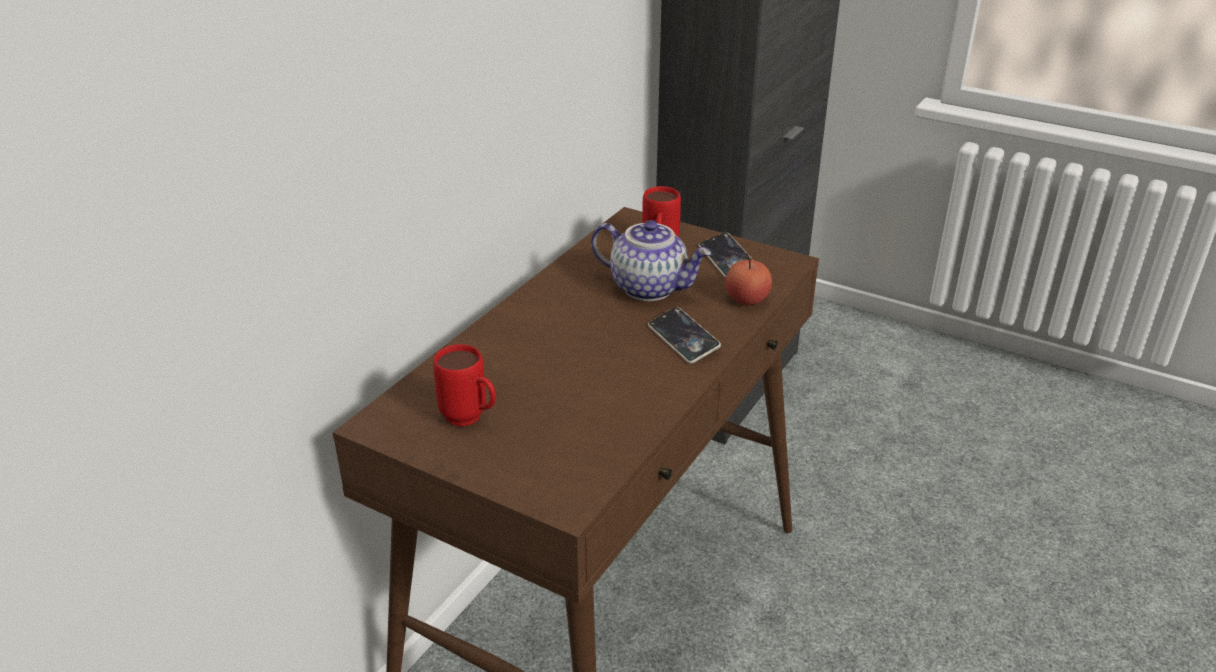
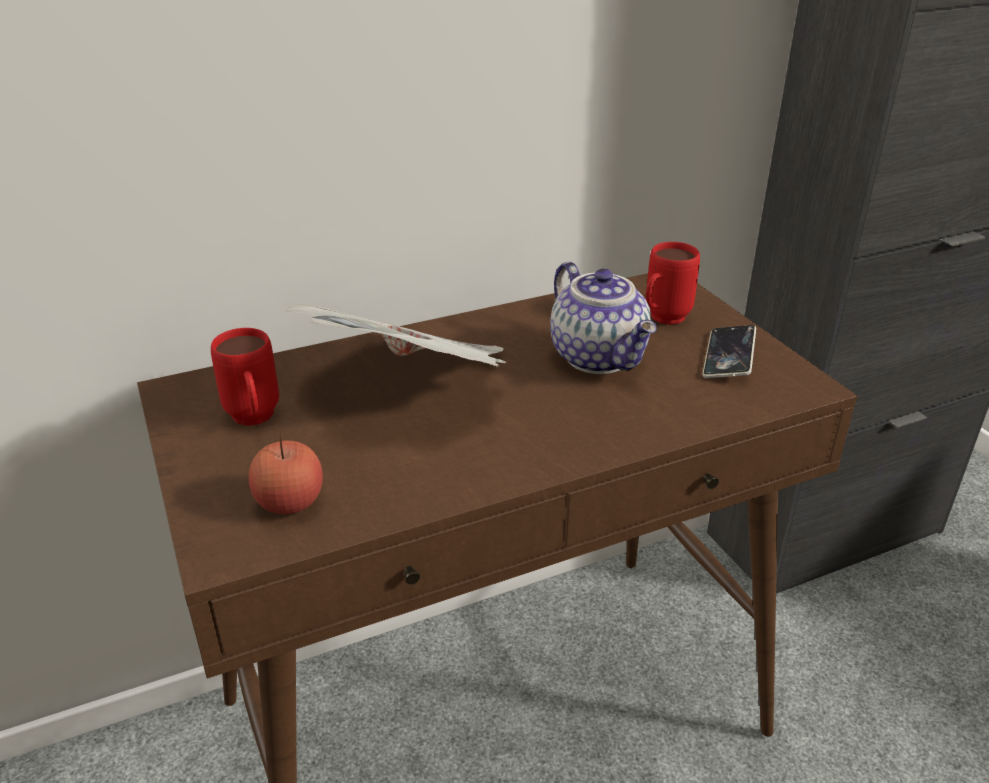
camera: 35 degrees right, 0 degrees up
phone [648,307,721,364] -> none
apple [725,253,772,305] -> apple moved to [249,432,323,514]
none -> newspaper [285,304,507,367]

